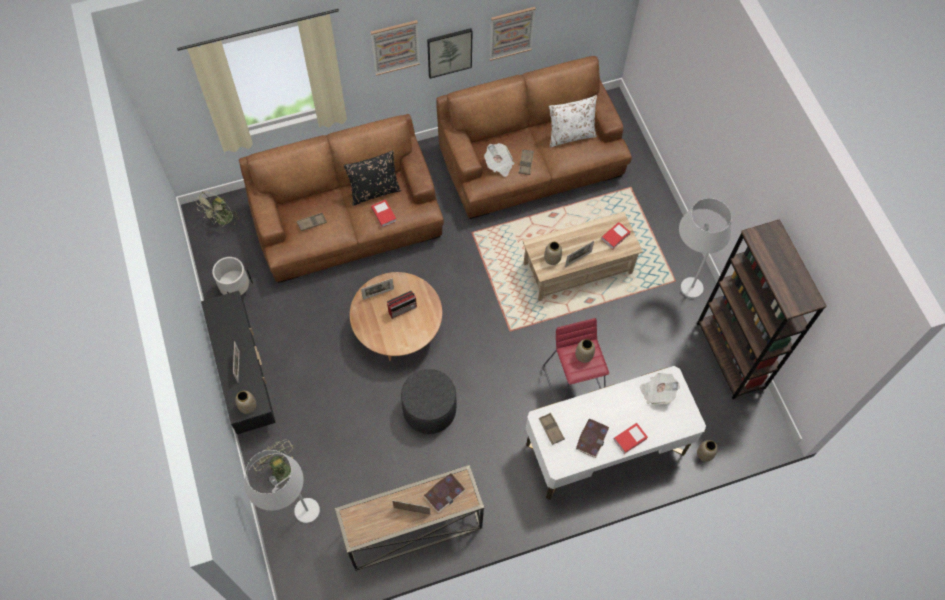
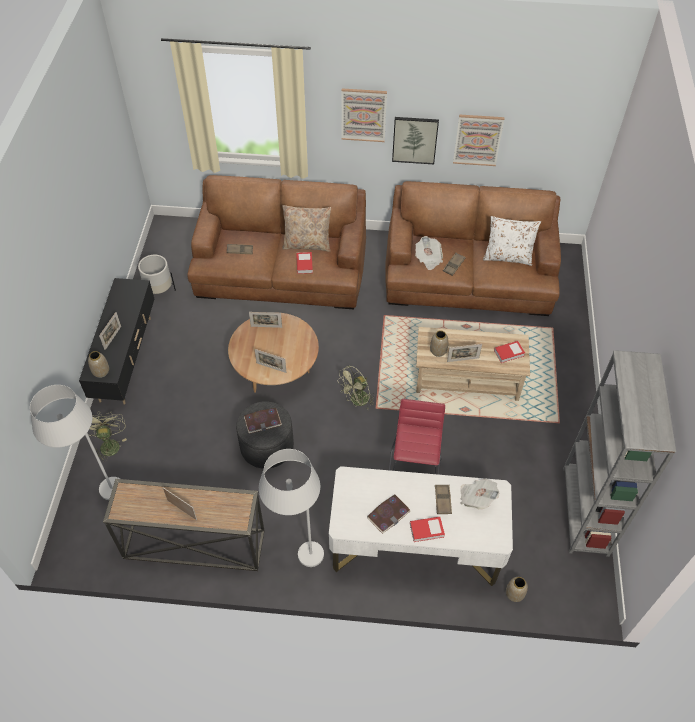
camera: 25 degrees right, 10 degrees down
green fan [196,192,239,227] -> green fan moved to [337,365,375,409]
black pillow [344,150,401,206] -> beige pillow [282,205,332,252]
radio [387,291,417,319] -> none
book [424,474,465,513] -> book moved to [244,408,282,434]
brown tray [539,413,565,445] -> brown tray moved to [435,484,452,514]
vase [575,339,595,363] -> none
white floor lamp [679,198,732,299] -> white floor lamp moved to [259,449,324,567]
brown bookcase [697,219,827,399] -> grey bookcase [563,350,676,557]
none -> picture frame [255,349,287,373]

